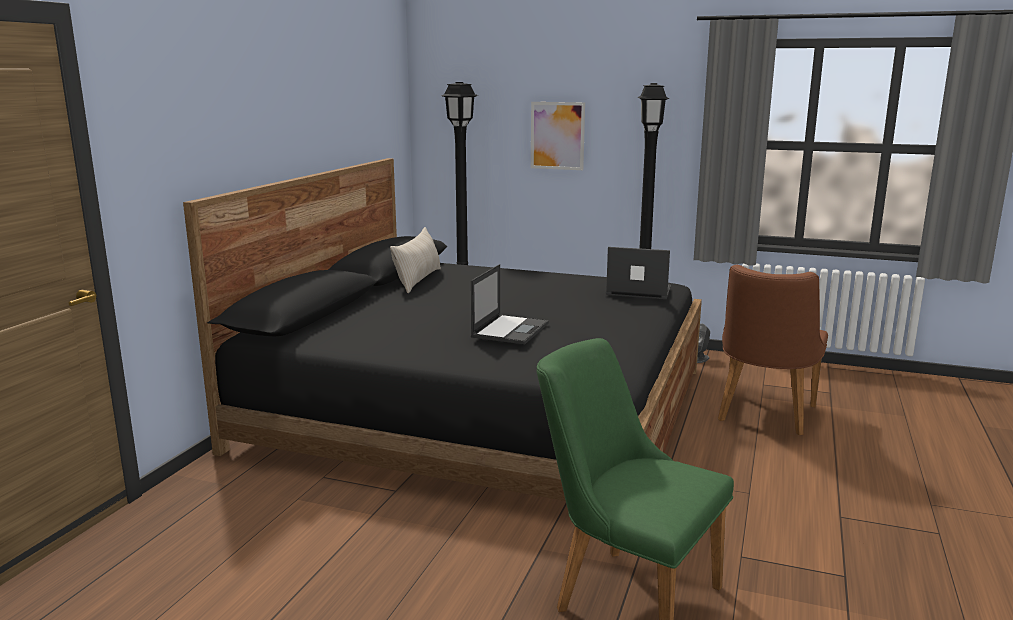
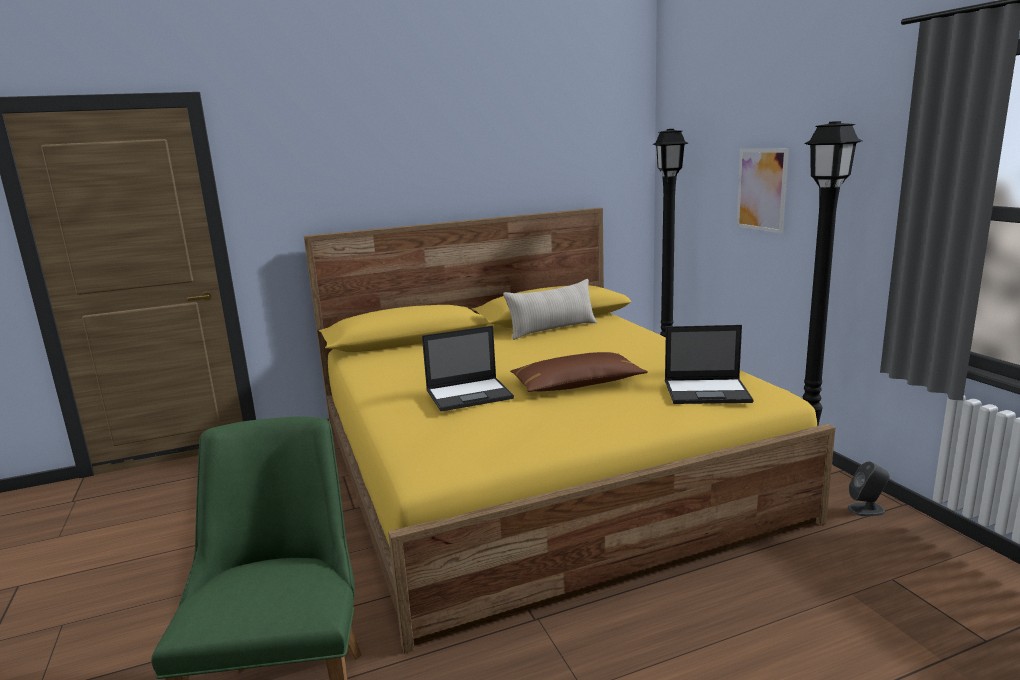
camera: 50 degrees right, 0 degrees up
black bed [183,158,702,501] -> yellow bed [304,208,835,653]
laptop [606,247,671,299] -> laptop turned 120 degrees clockwise [665,325,754,404]
brown chair [718,265,828,435] -> none
none -> brown pillow [510,352,648,392]

